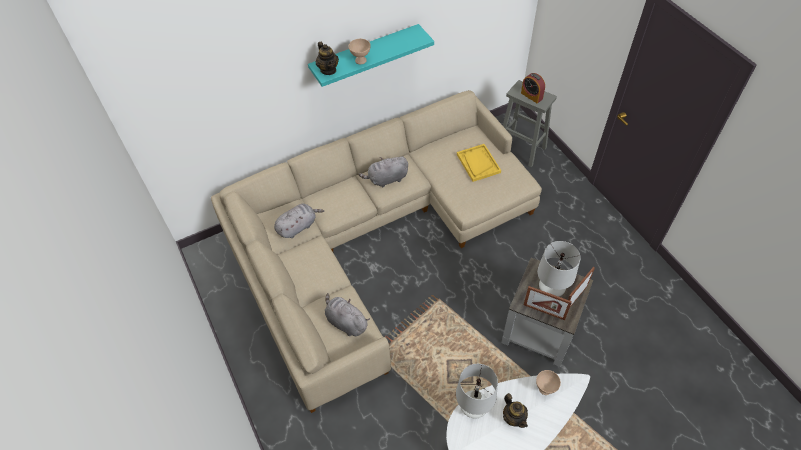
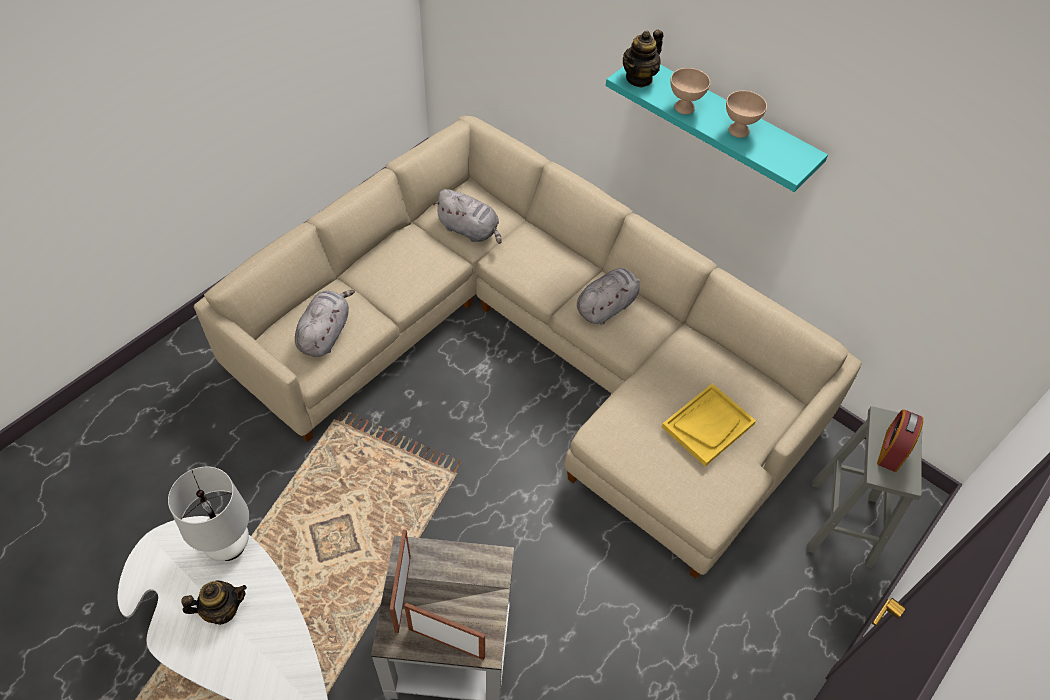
camera: 65 degrees right, 0 degrees up
grey plush toy [359,156,408,188] -> grey plush toy turned 90 degrees clockwise [577,268,640,324]
teapot [503,393,528,428] -> teapot turned 150 degrees counterclockwise [181,580,247,625]
beige bowl [536,370,561,395] -> beige bowl moved to [726,91,767,138]
white table lamp [537,241,581,297] -> none

